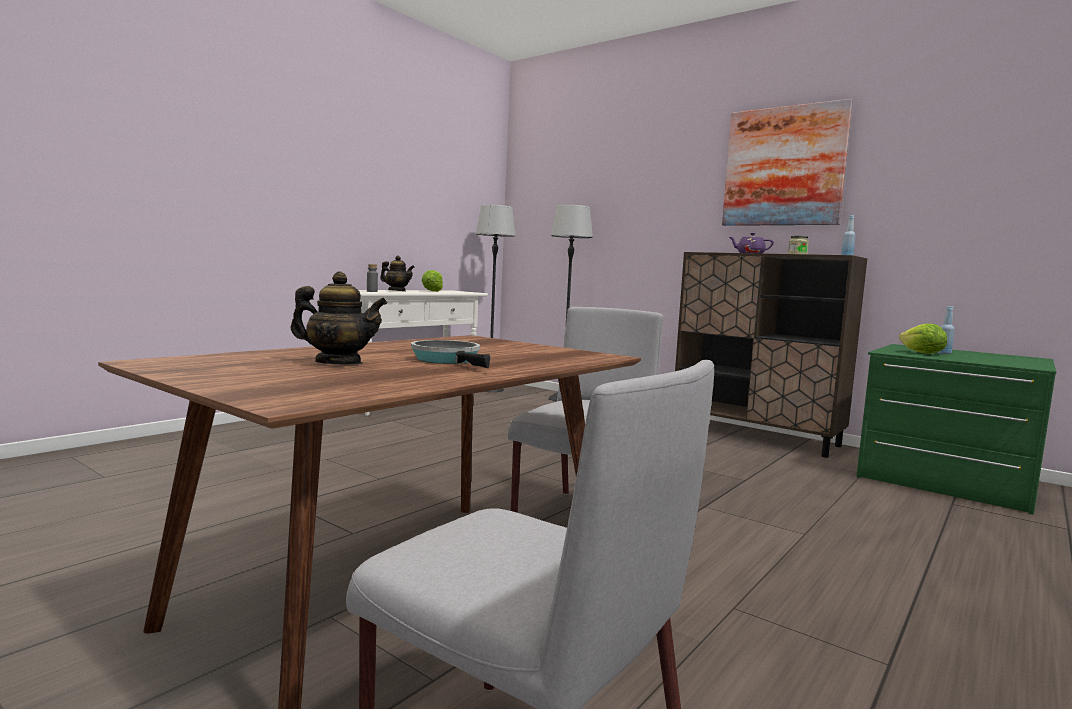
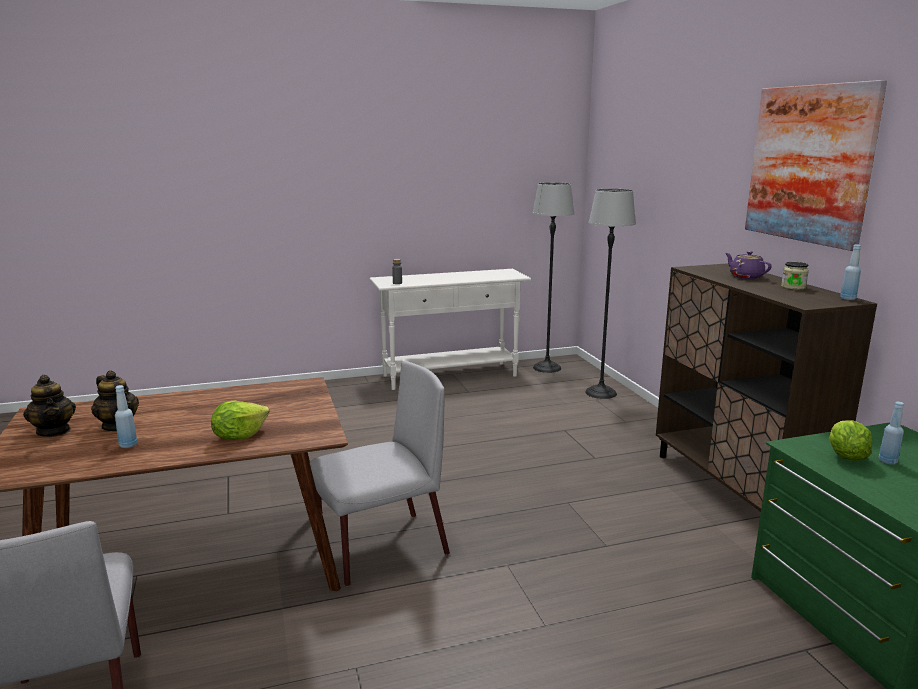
camera: 35 degrees right, 10 degrees up
teapot [380,255,415,291] -> teapot moved to [23,375,76,437]
frying pan [411,340,491,368] -> none
lettuce [422,270,443,292] -> lettuce moved to [211,401,270,440]
none -> blue bottle [115,385,137,448]

